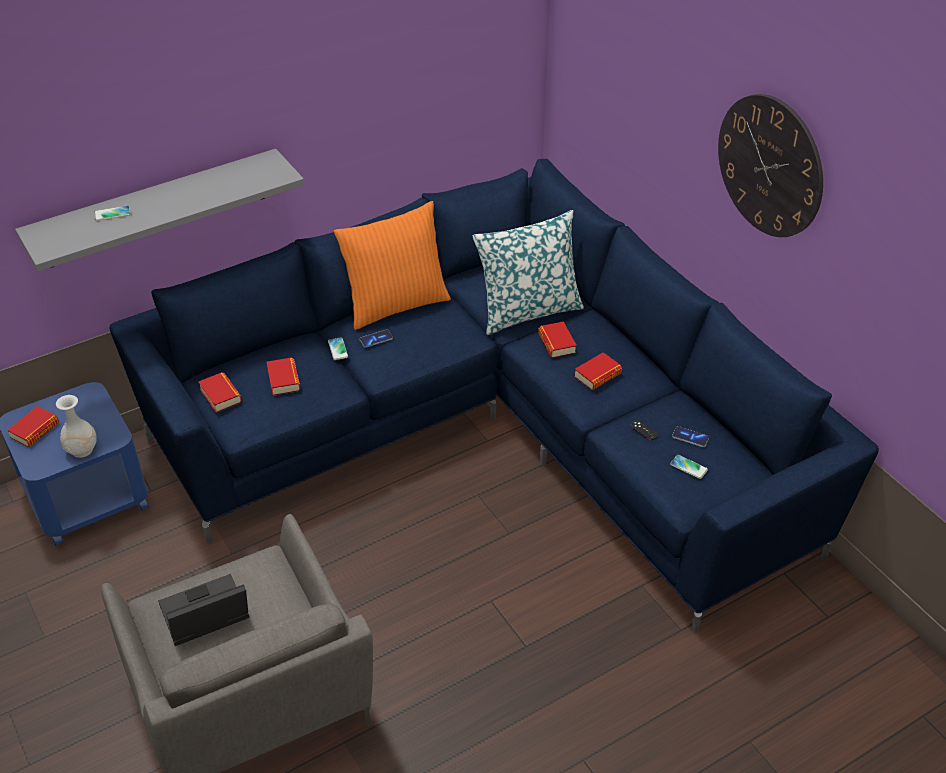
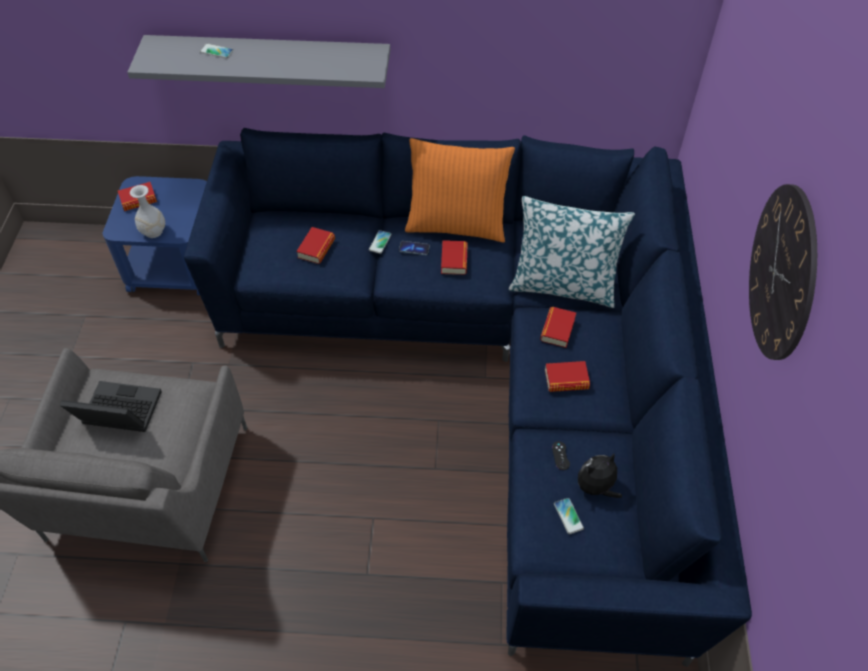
camera: 35 degrees right, 10 degrees up
book [198,372,242,413] -> book moved to [441,240,468,275]
phone [672,426,709,447] -> plush toy [578,452,622,498]

